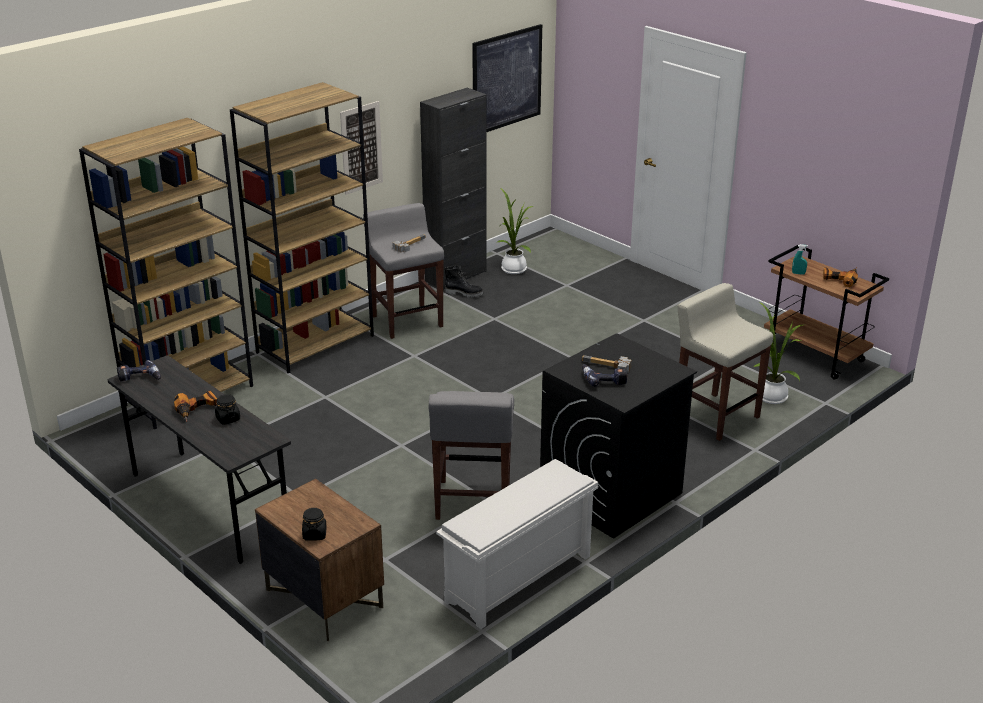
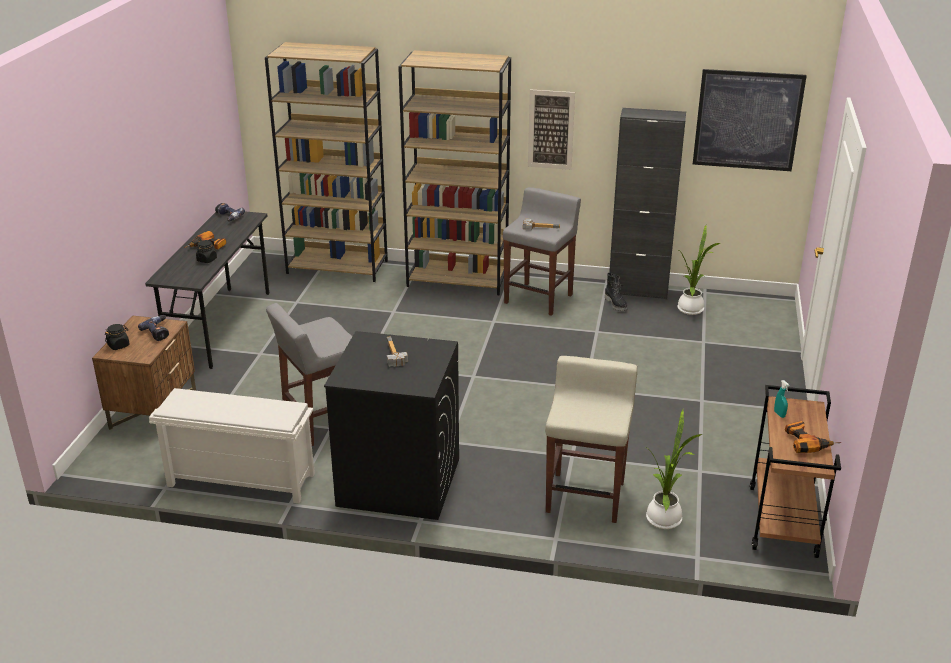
camera: 55 degrees right, 0 degrees up
power drill [582,364,627,387] -> power drill moved to [138,315,169,341]

